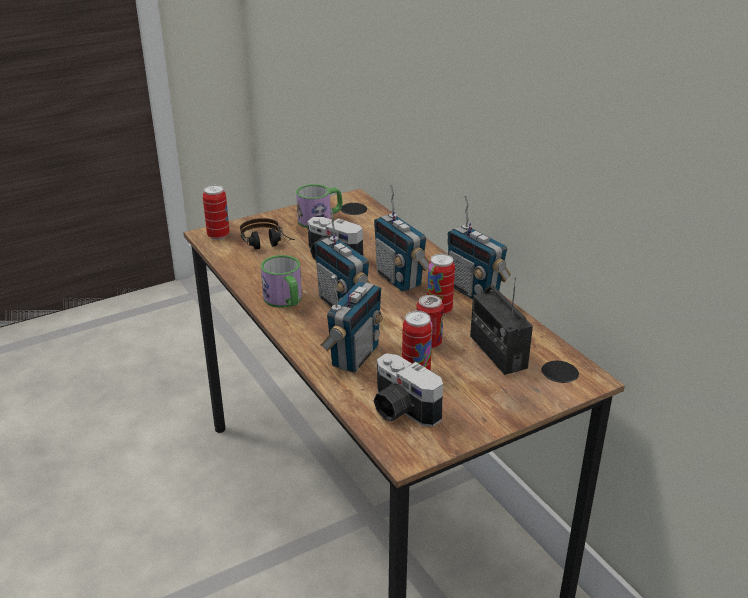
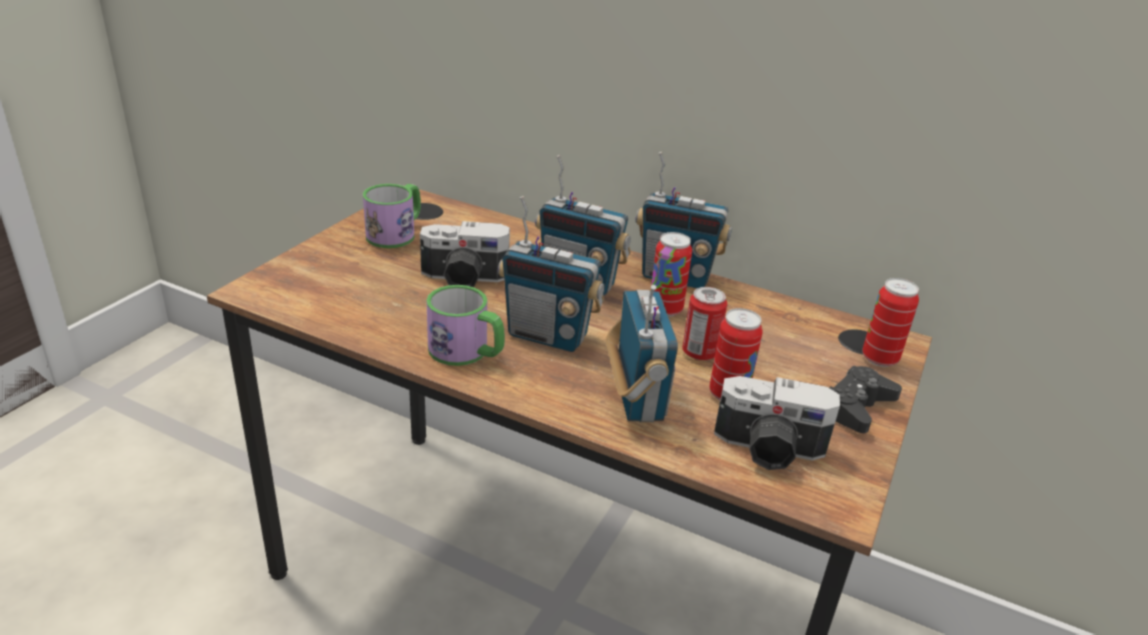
camera: 35 degrees left, 0 degrees up
can [203,185,230,240] -> can moved to [862,278,919,367]
headphones [240,218,295,249] -> none
radio [470,277,533,375] -> none
none -> black game controller [829,366,902,433]

